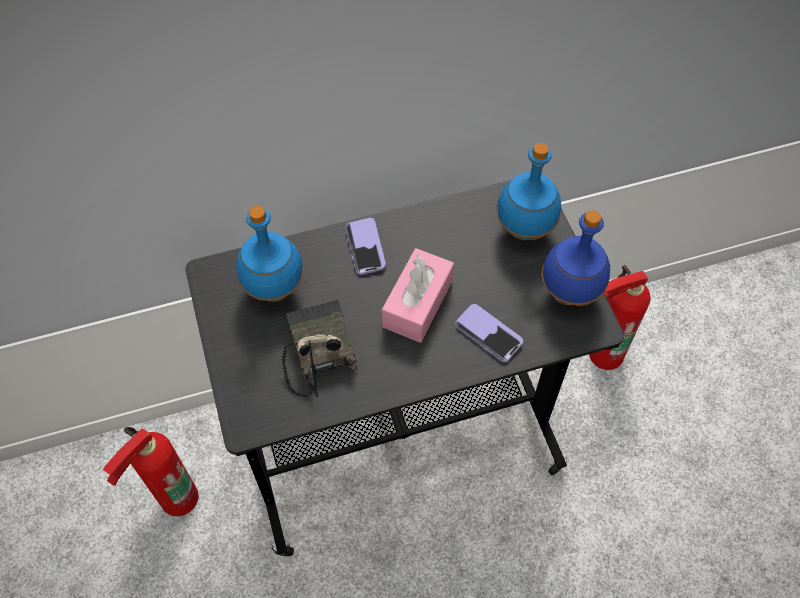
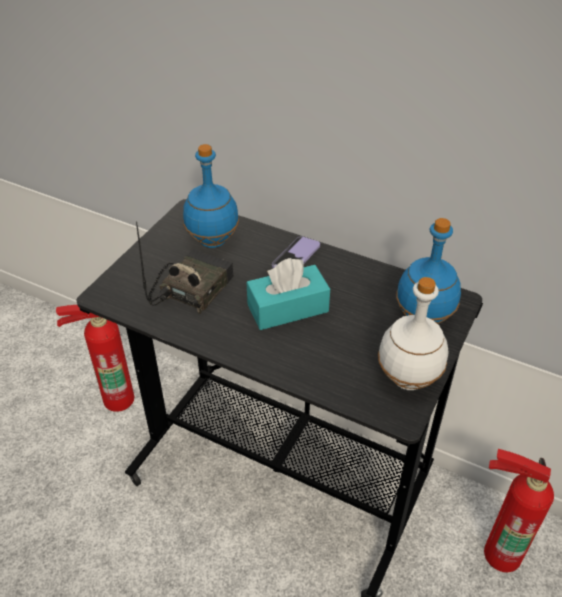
camera: 45 degrees right, 15 degrees down
pink tissue box [382,248,454,343] -> turquoise tissue box [246,258,330,330]
phone [455,304,523,362] -> none
blue bottle [541,210,610,306] -> white bottle [378,277,448,390]

